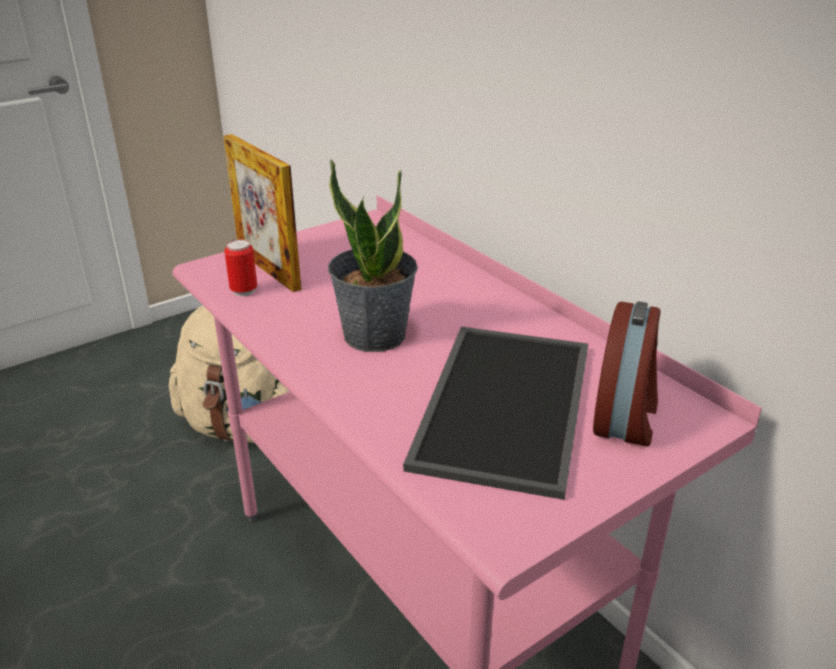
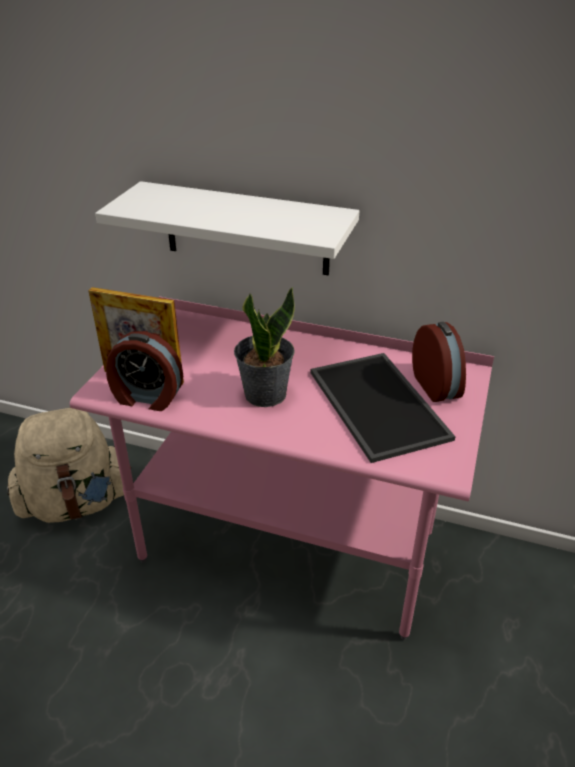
camera: 35 degrees left, 5 degrees up
can [224,239,257,296] -> alarm clock [106,331,183,411]
none -> white shelf [95,181,359,275]

